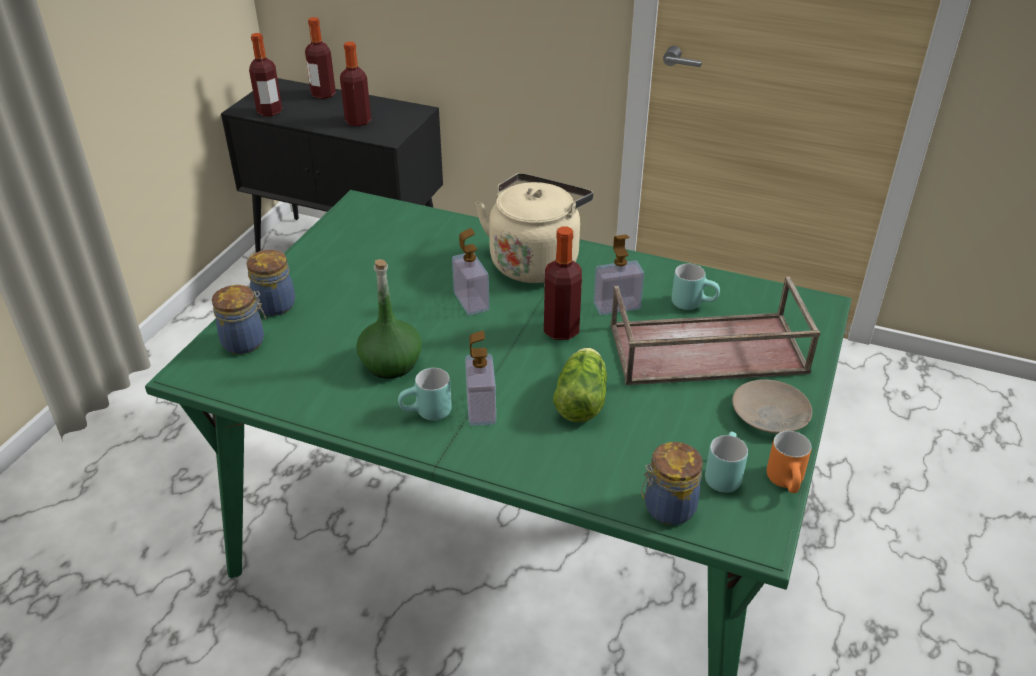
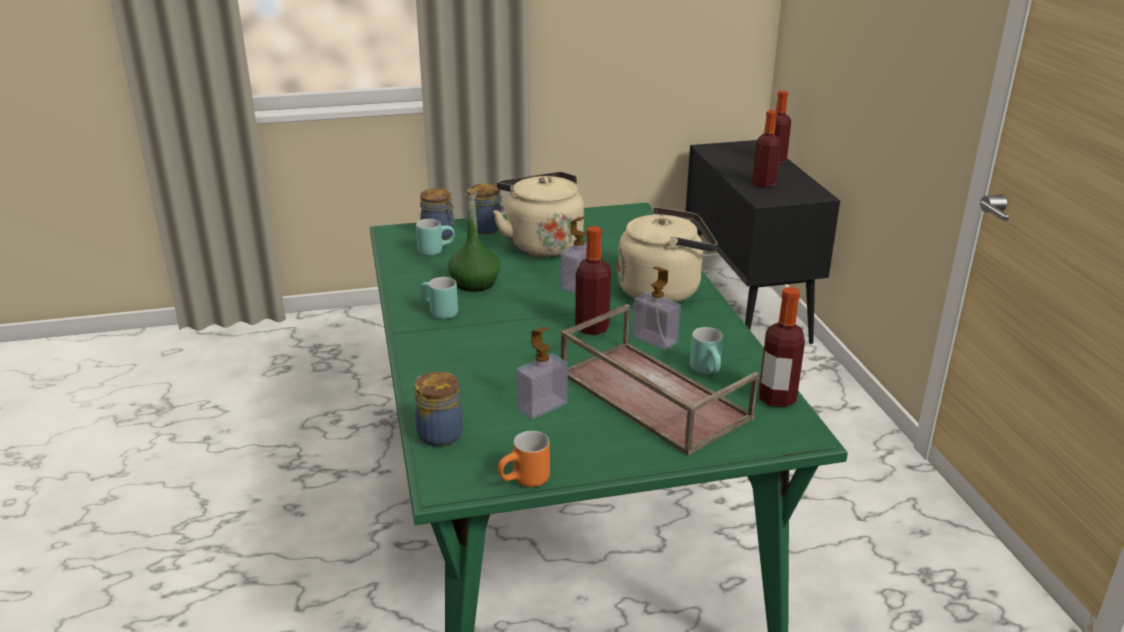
camera: 55 degrees right, 10 degrees down
bottle [249,33,282,116] -> bottle moved to [759,287,805,407]
soap dispenser [465,331,496,426] -> soap dispenser moved to [516,327,568,419]
lettuce [553,348,607,422] -> none
turquoise mug [705,432,748,493] -> turquoise mug moved to [416,219,455,256]
beige plate [732,379,812,433] -> none
none -> beige kettle [493,172,584,257]

